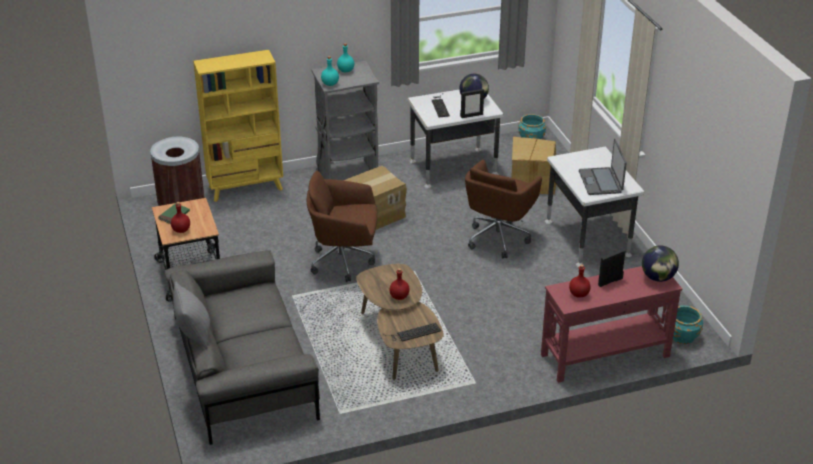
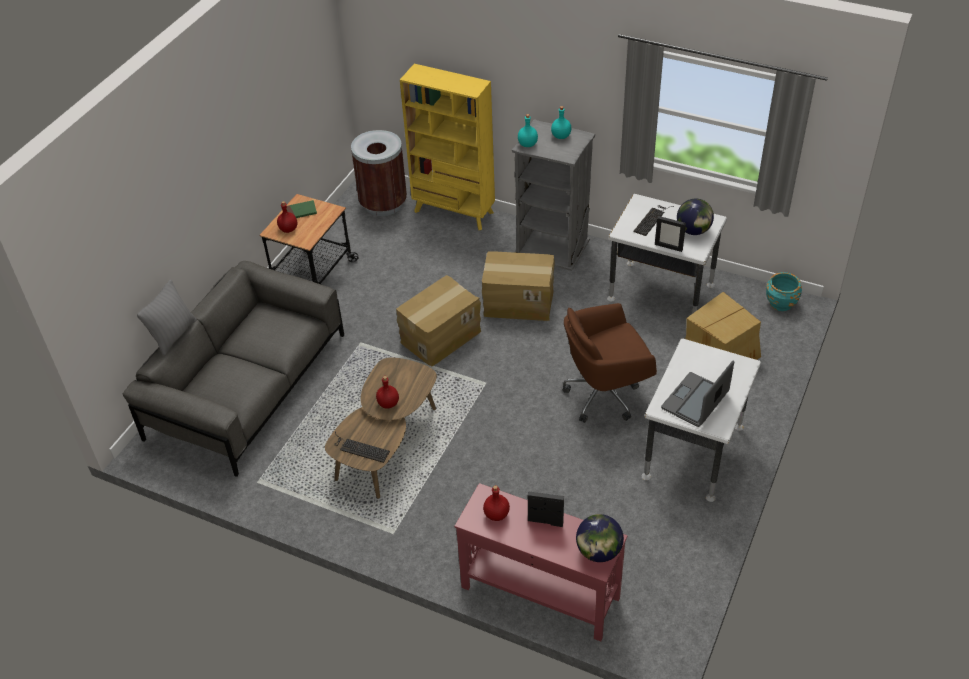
camera: 45 degrees right, 10 degrees up
brown office chair [307,171,377,282] -> cardboard box [396,275,481,366]
turquoise planter [673,306,703,344] -> none

